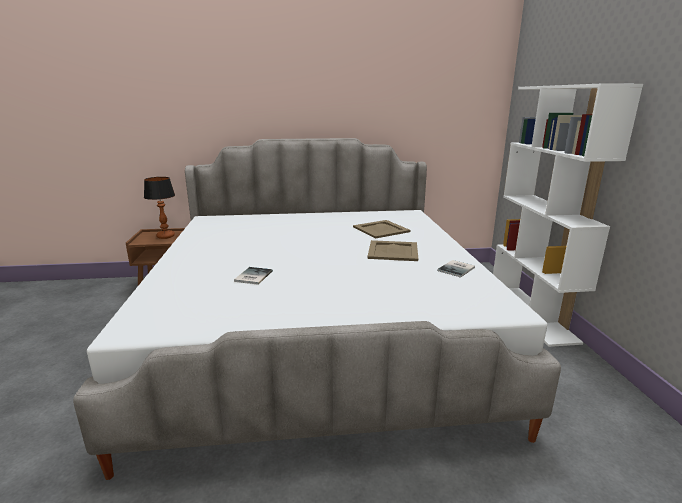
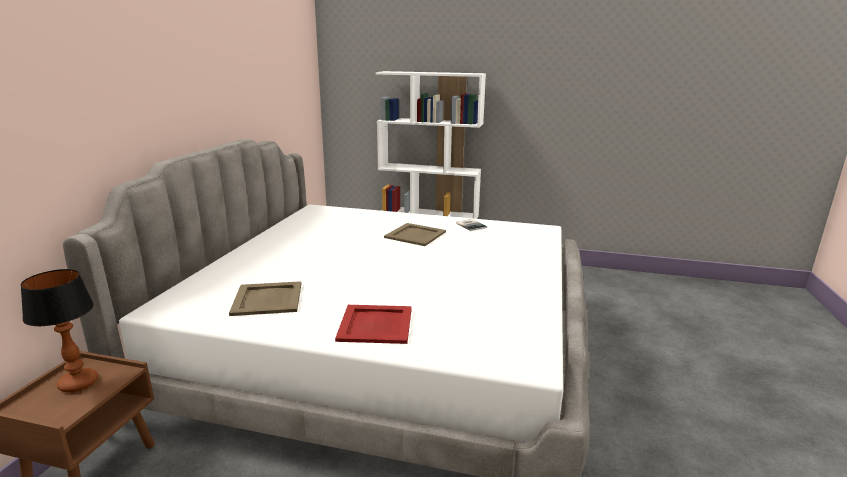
camera: 70 degrees left, 0 degrees up
book [234,267,273,285] -> none
beige tray [353,220,411,239] -> beige tray moved to [229,281,301,316]
none -> red tray [335,305,412,344]

